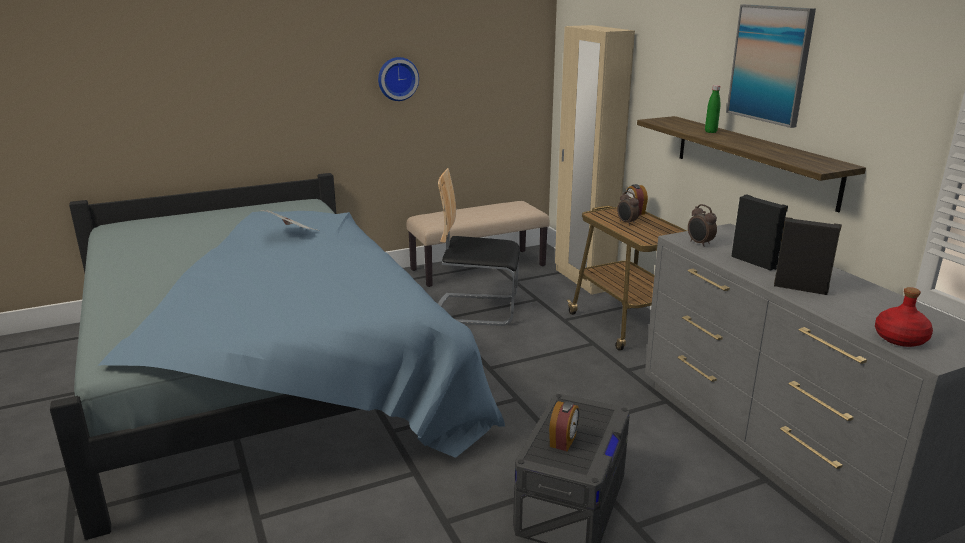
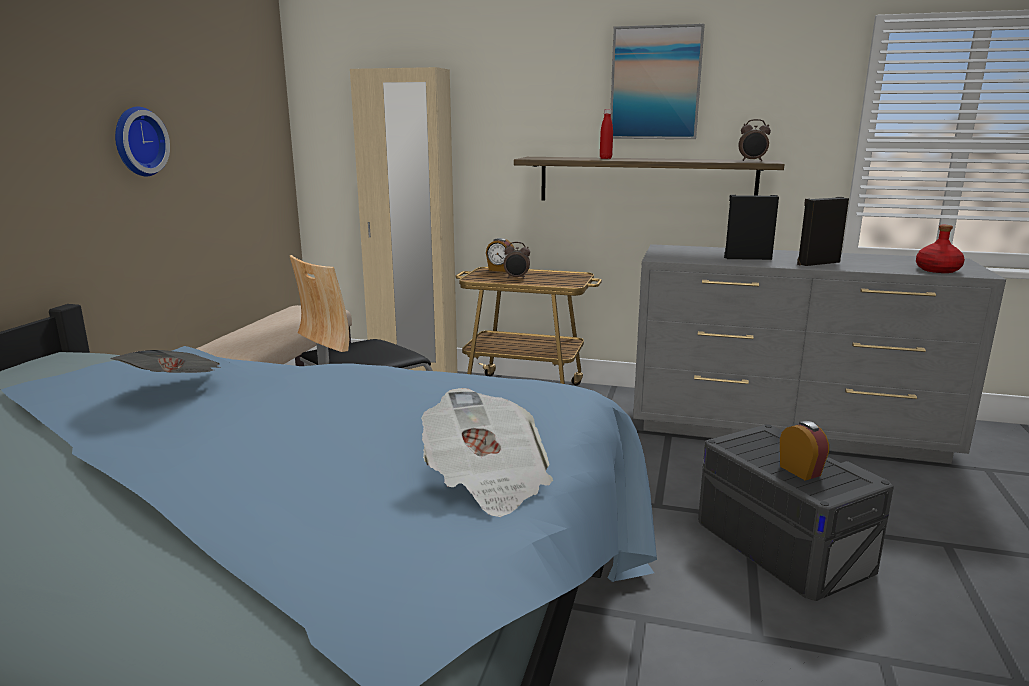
camera: 50 degrees left, 5 degrees down
alarm clock [688,204,717,247] -> alarm clock moved to [738,119,771,161]
green bottle [705,85,720,133] -> red bottle [600,109,613,159]
none -> newspaper [421,388,553,517]

